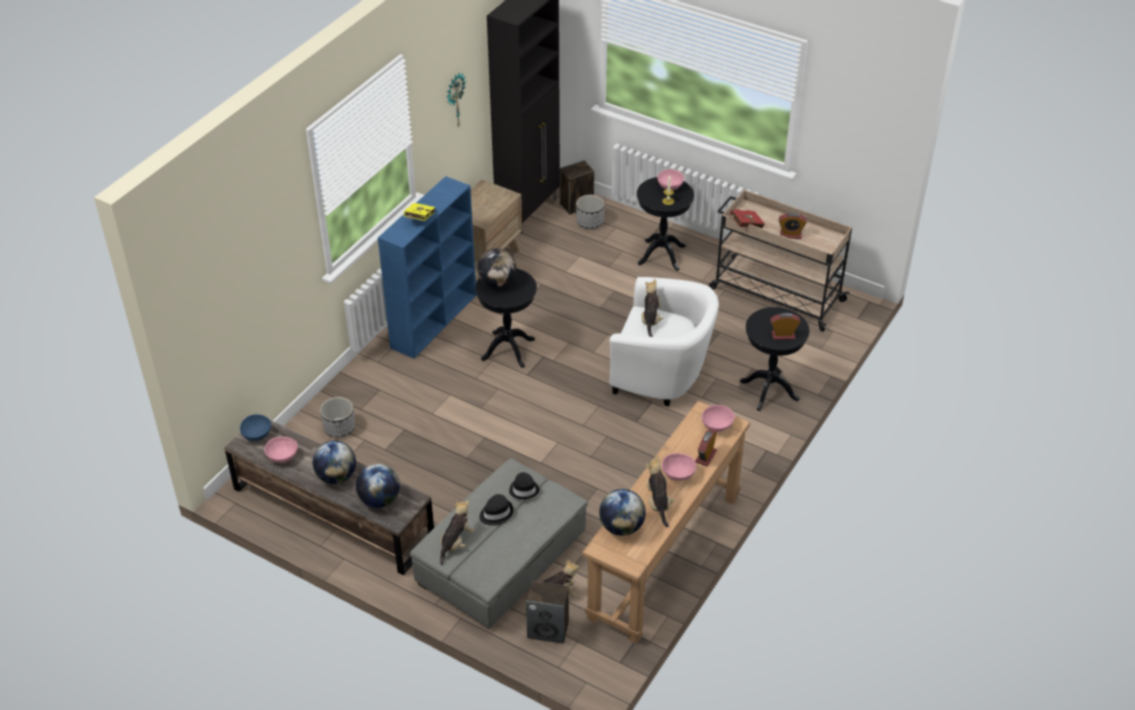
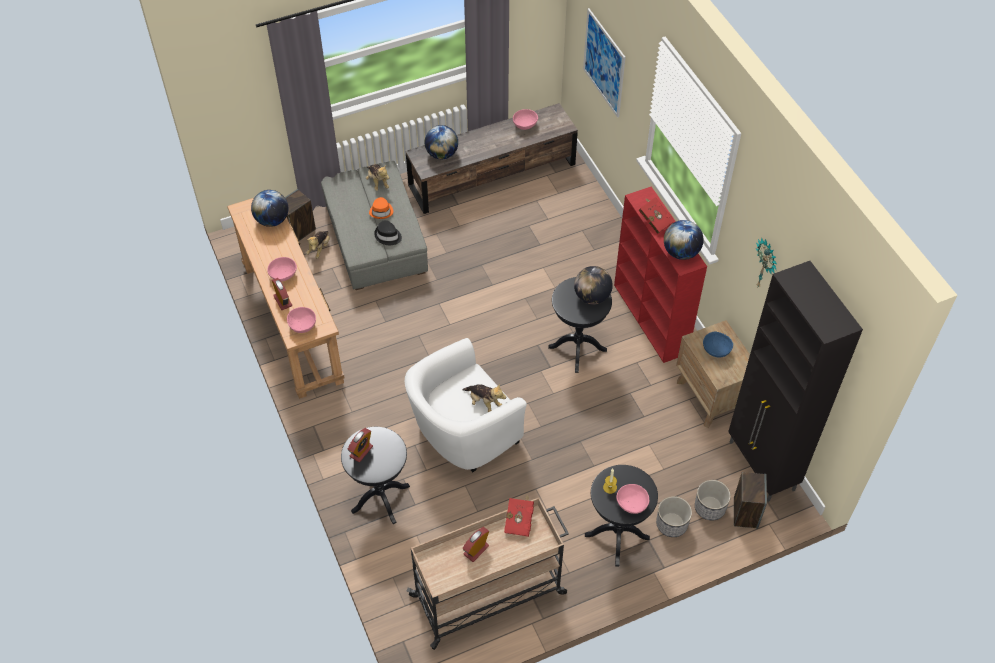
camera: 125 degrees right, 10 degrees up
blue bowl [240,414,271,441] -> blue bowl moved to [703,332,733,358]
globe [313,441,356,484] -> globe moved to [664,220,704,260]
planter [320,397,355,438] -> planter moved to [656,496,692,537]
blue bookcase [378,176,476,359] -> red bookcase [614,187,707,363]
yellow book [404,203,435,221] -> red book [638,197,675,234]
black hat [479,494,513,526] -> orange hat [369,197,393,219]
plush toy [647,456,675,527] -> none
none -> picture [583,8,626,118]

